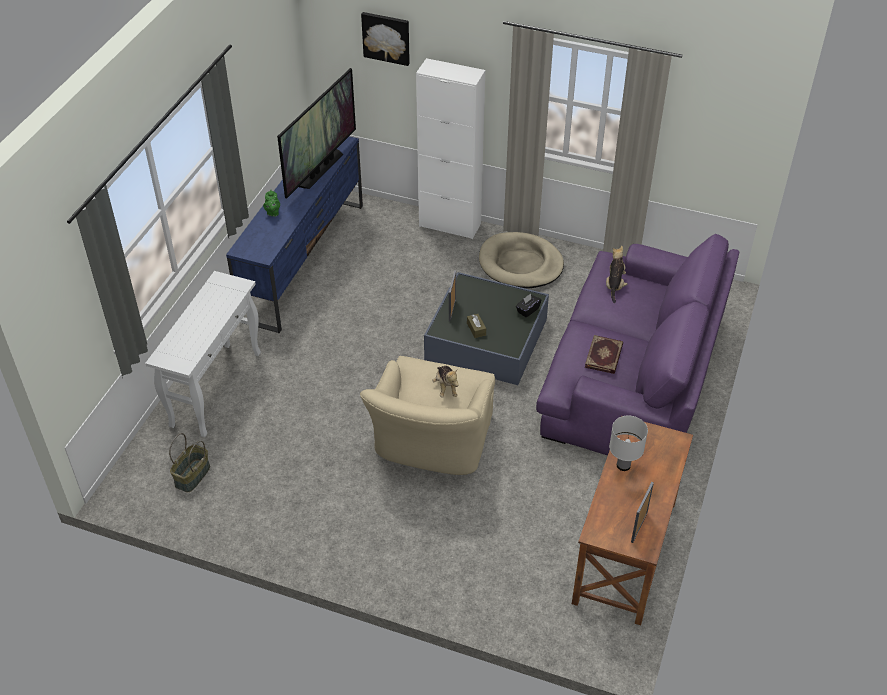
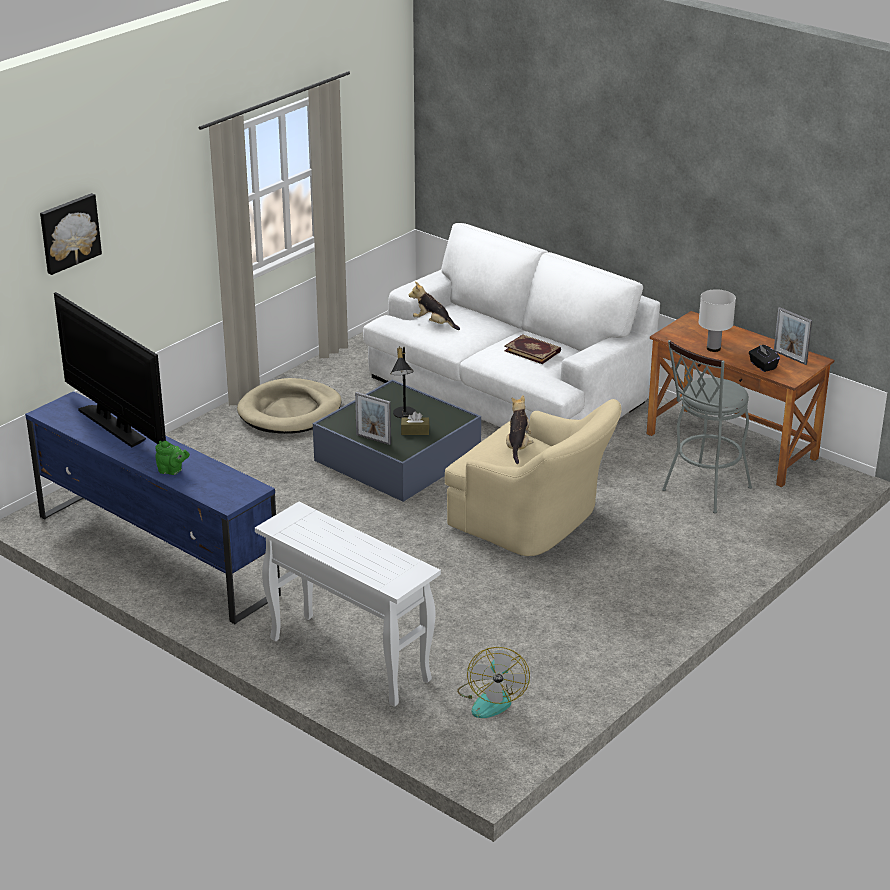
camera: 70 degrees left, 15 degrees down
basket [169,433,210,492] -> fan [457,647,530,718]
white cabinet [416,58,485,239] -> none
plush toy [432,366,459,398] -> plush toy turned 90 degrees counterclockwise [506,395,533,464]
black tissue box [516,294,541,317] -> black tissue box moved to [749,344,780,372]
purple sofa [536,234,739,456] -> white sofa [363,223,660,427]
none -> black table lamp [390,346,416,418]
none -> grey stool [662,340,752,514]

